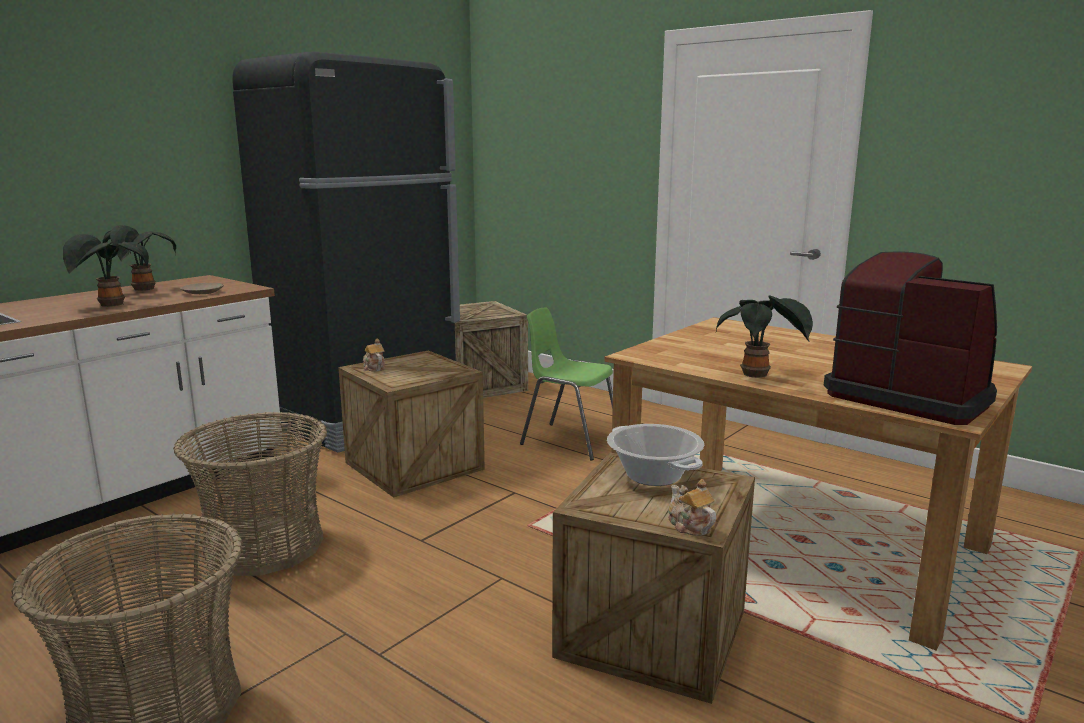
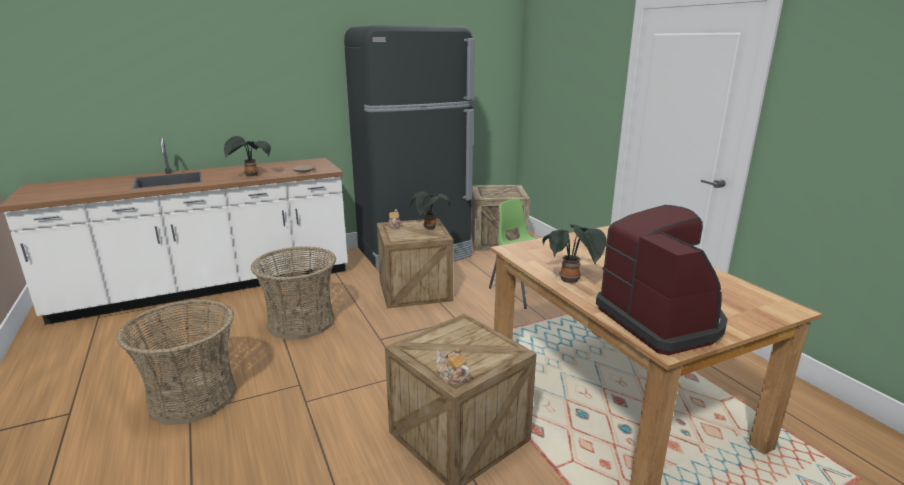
camera: 25 degrees right, 5 degrees up
potted plant [102,225,176,291] -> potted plant moved to [410,191,450,229]
cooking pot [607,424,704,486] -> none
teapot [668,479,716,536] -> teapot turned 45 degrees counterclockwise [435,347,470,385]

